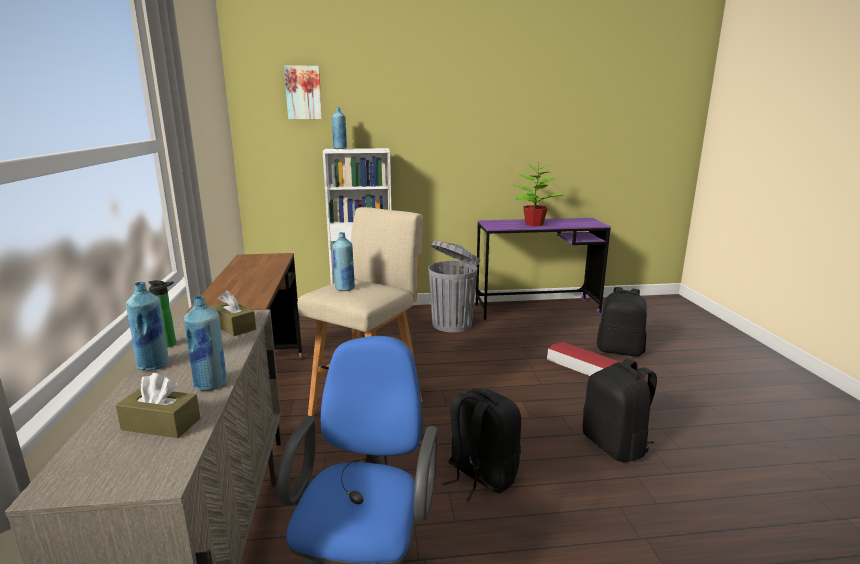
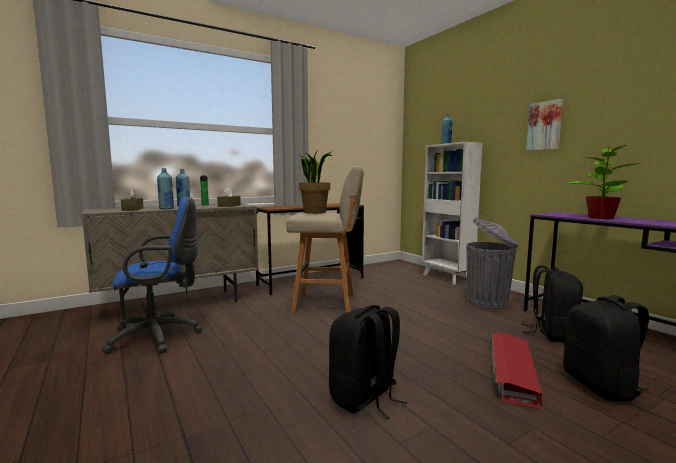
camera: 65 degrees right, 10 degrees down
picture [284,65,322,120] -> picture moved to [526,99,563,151]
blue bottle [333,232,355,291] -> potted plant [298,150,333,214]
black backpack [442,388,521,502] -> black backpack moved to [521,265,583,342]

